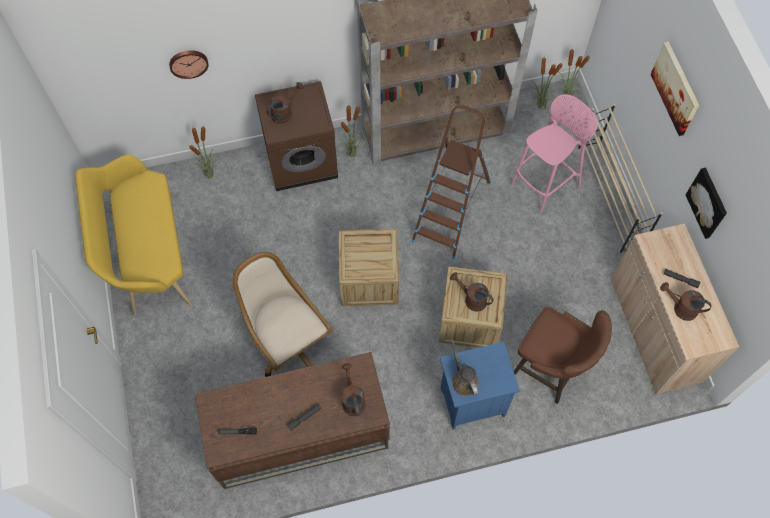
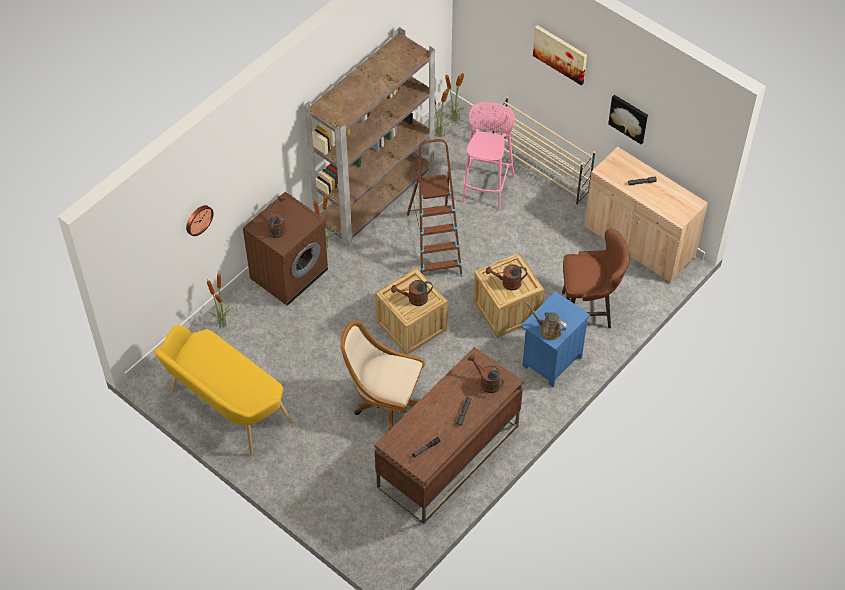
camera: 35 degrees left, 10 degrees down
brown watering can [660,282,712,321] -> brown watering can moved to [391,280,433,306]

